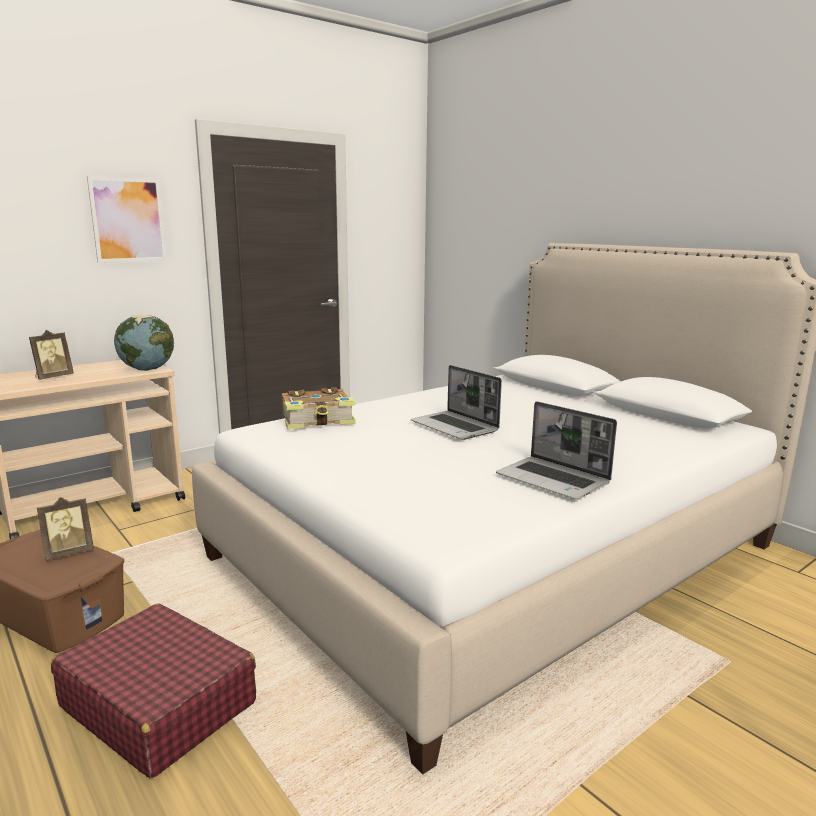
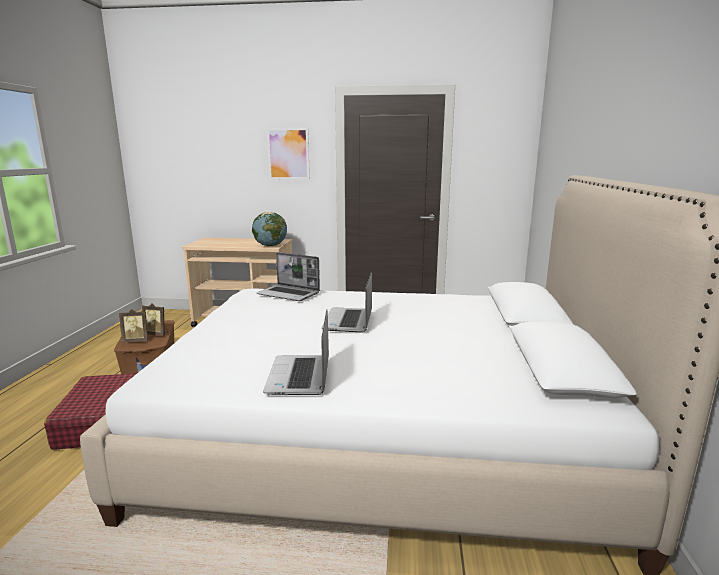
camera: 45 degrees right, 0 degrees up
picture frame [29,330,74,380] -> picture frame moved to [119,309,148,343]
book [282,388,356,429] -> laptop [257,252,320,301]

